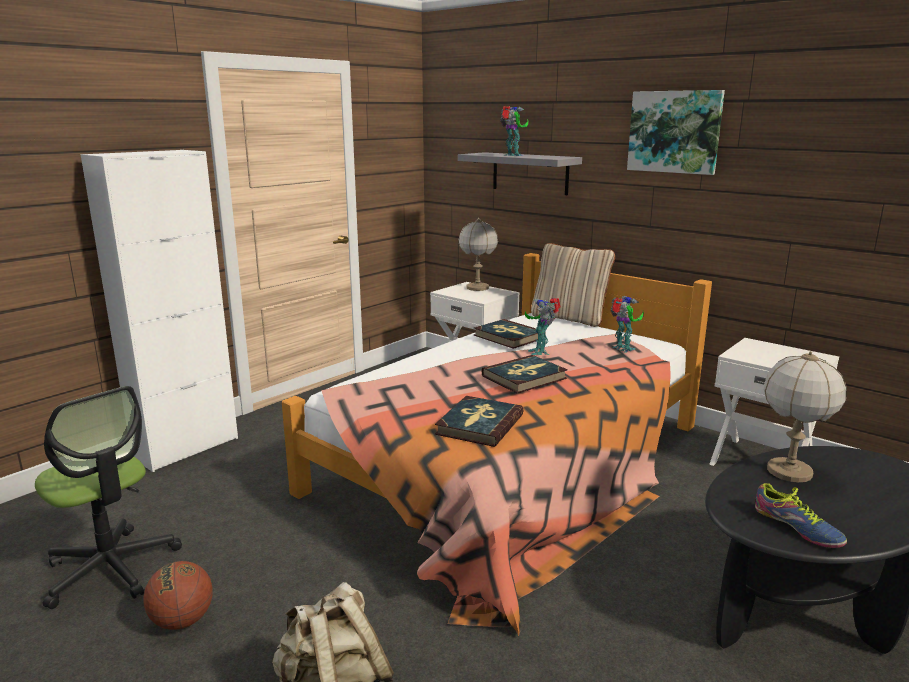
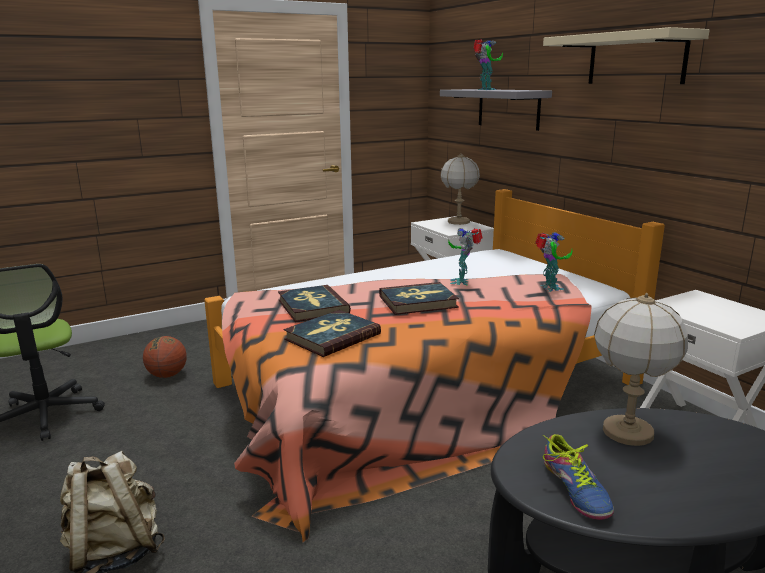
camera: 20 degrees right, 0 degrees up
white cabinet [81,150,238,472] -> none
basketball [143,561,213,630] -> basketball moved to [143,336,187,378]
book [474,319,546,349] -> book moved to [278,285,351,322]
beige pillow [531,243,615,327] -> none
picture [627,90,725,175] -> beige shelf [543,27,710,84]

